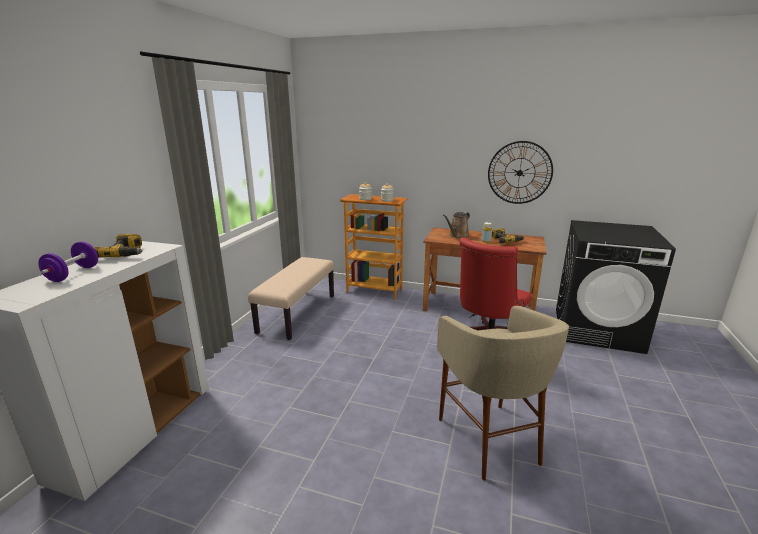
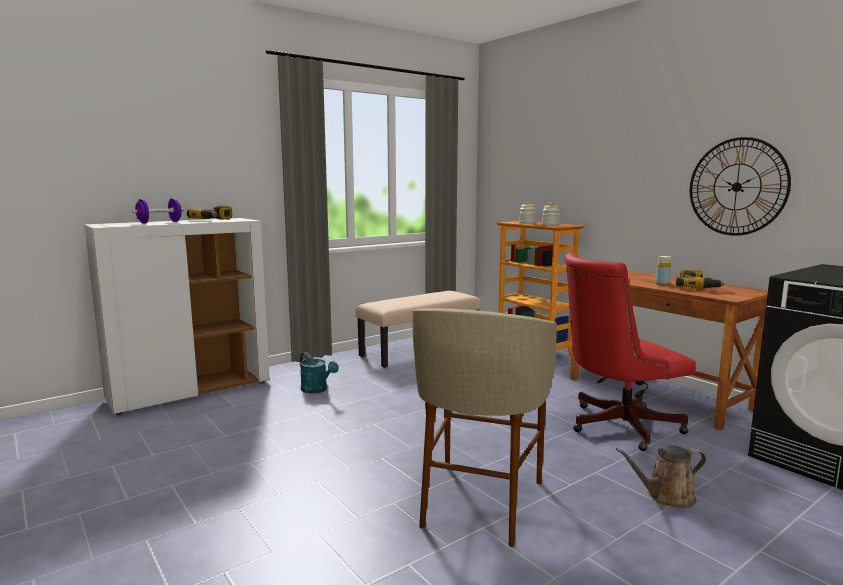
camera: 35 degrees right, 10 degrees down
brown watering can [443,212,470,238] -> brown watering can moved to [616,445,706,508]
none -> turquoise watering can [300,352,339,393]

